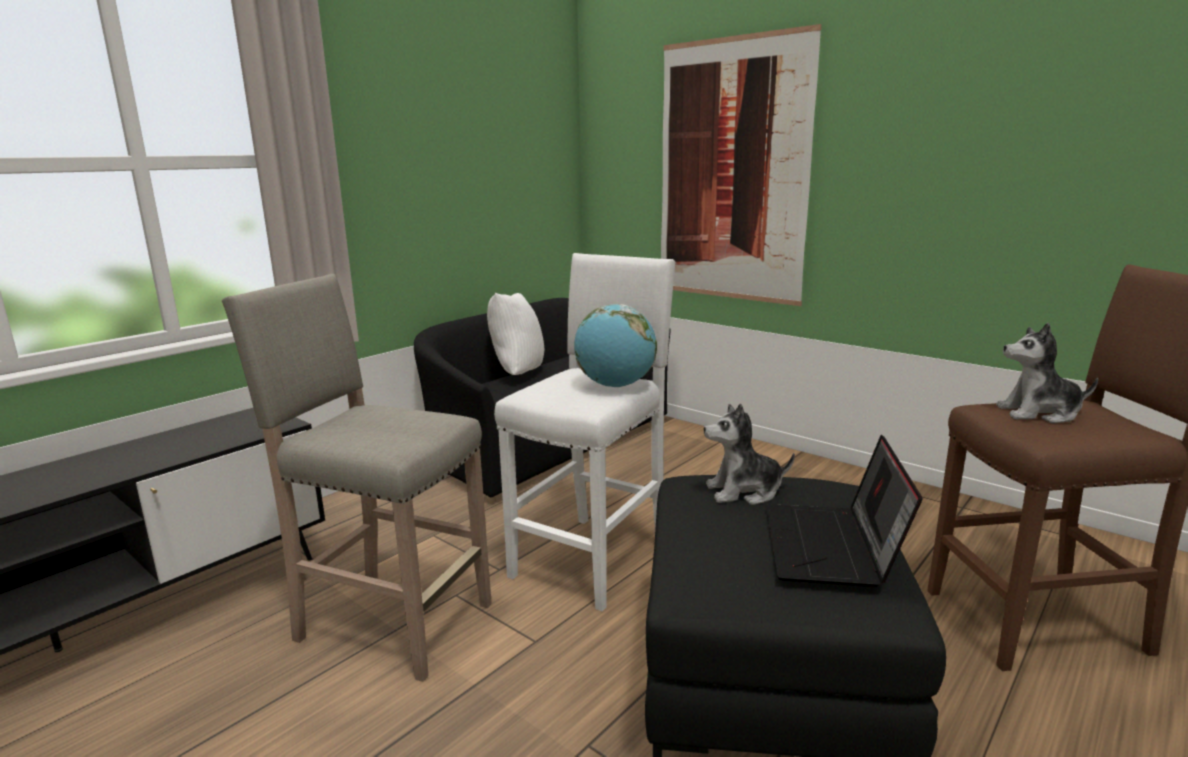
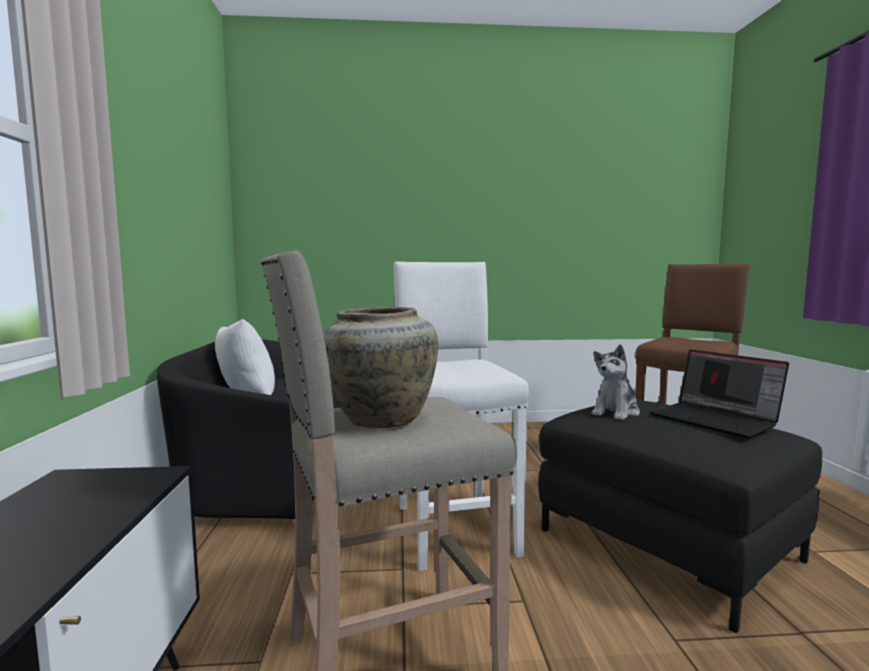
camera: 45 degrees left, 10 degrees down
globe [574,304,657,387] -> none
picture [661,24,822,306] -> none
plush toy [996,323,1098,423] -> none
none -> beige vase [323,307,438,428]

